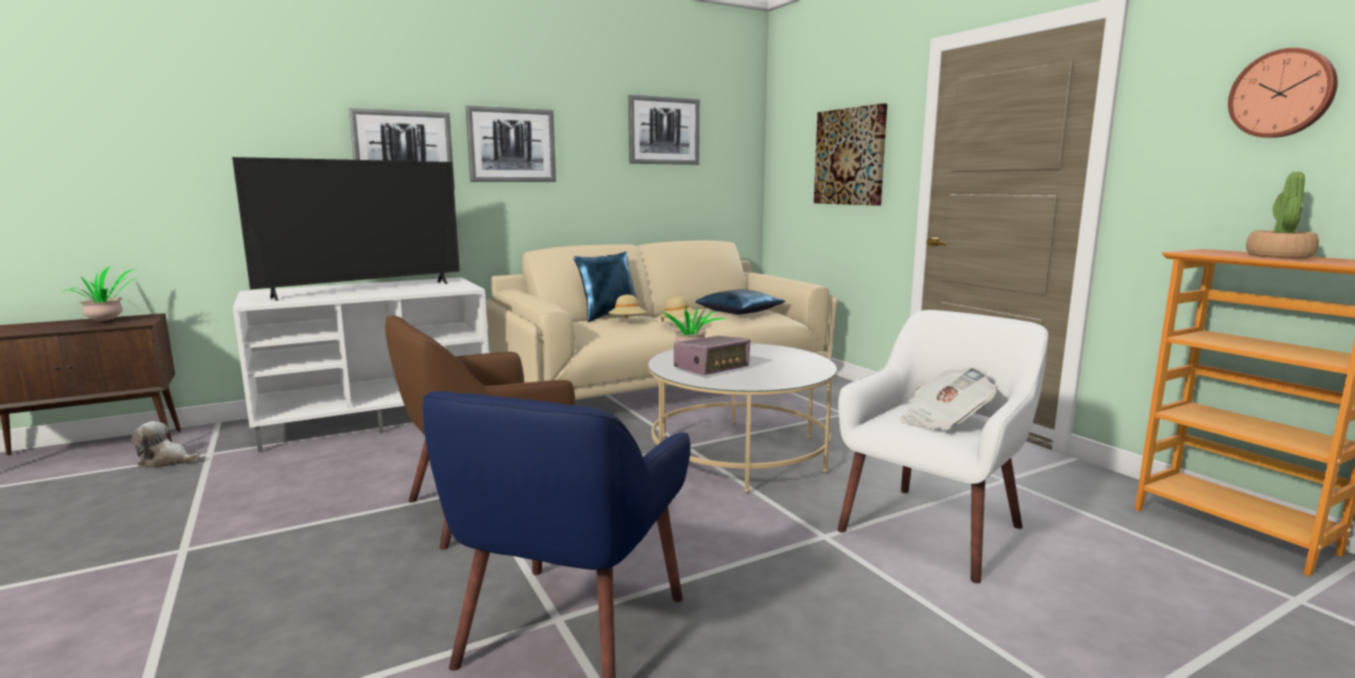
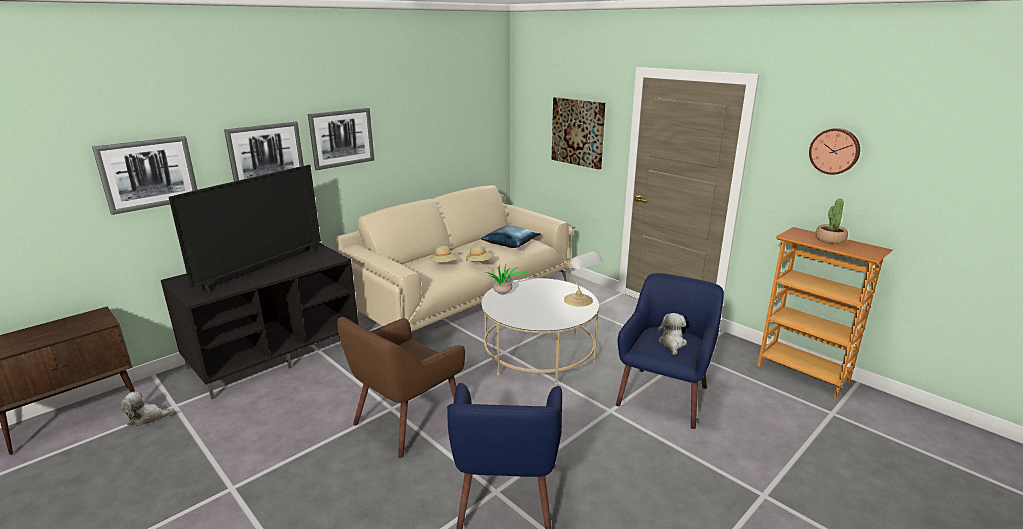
camera: 15 degrees left, 10 degrees up
potted plant [63,266,137,321] -> none
white tv stand [233,277,489,453] -> black tv stand [161,242,359,399]
blue pillow [573,251,641,322] -> none
picture [628,95,700,165] -> picture moved to [92,136,198,215]
radio [674,336,750,375] -> none
white armchair [838,310,1048,583] -> blue armchair [616,273,724,429]
newspaper [900,368,996,430] -> plush toy [658,313,687,355]
none -> table lamp [564,251,603,307]

